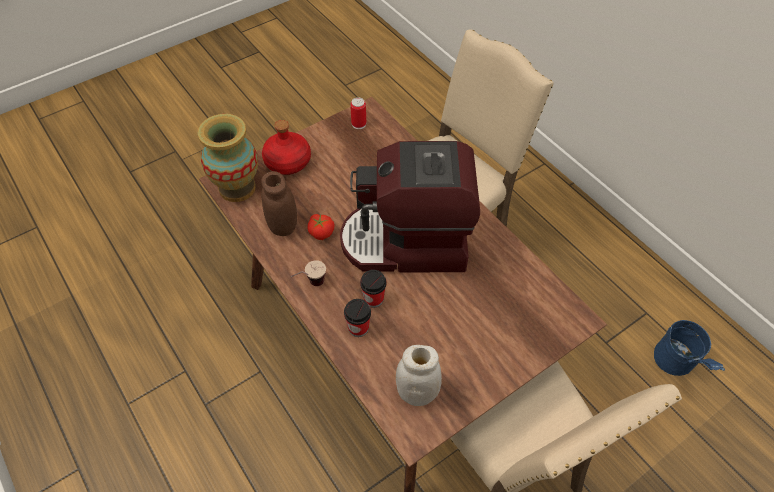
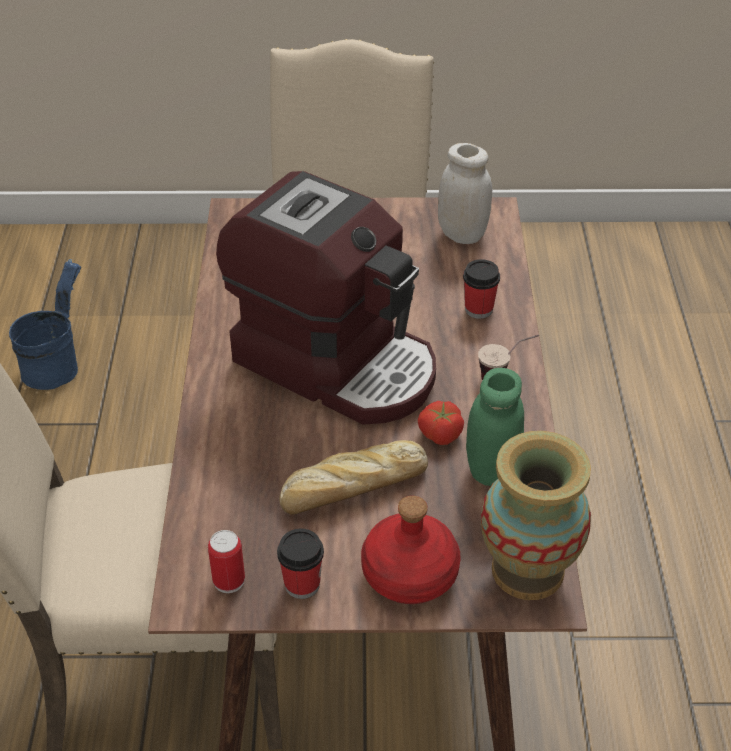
camera: 145 degrees left, 10 degrees down
brown jar [261,171,297,236] -> green jar [466,368,524,486]
cup [360,270,387,308] -> cup moved to [277,529,324,599]
none -> bread [279,440,428,515]

